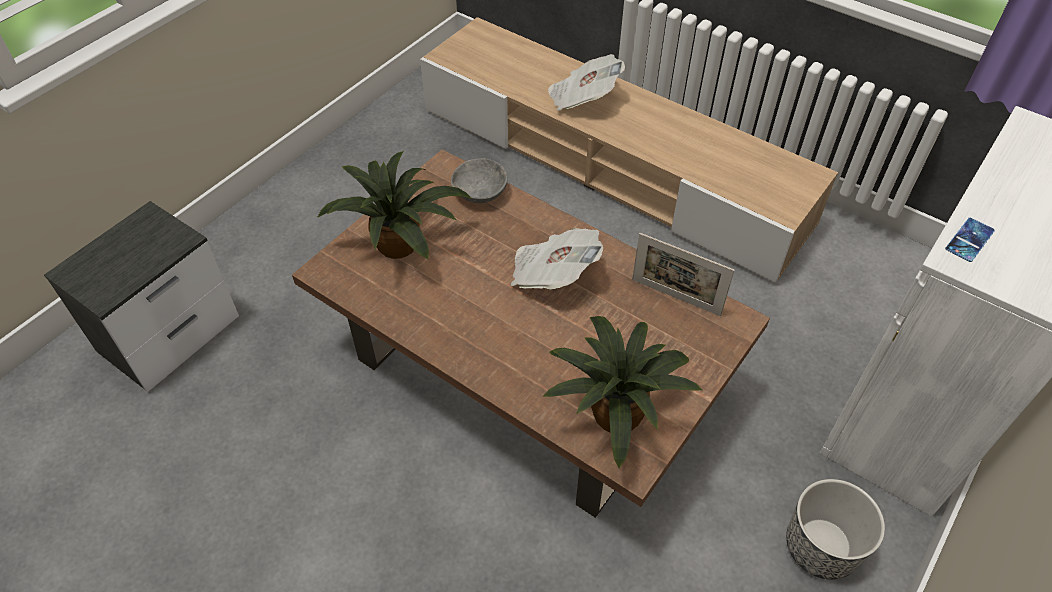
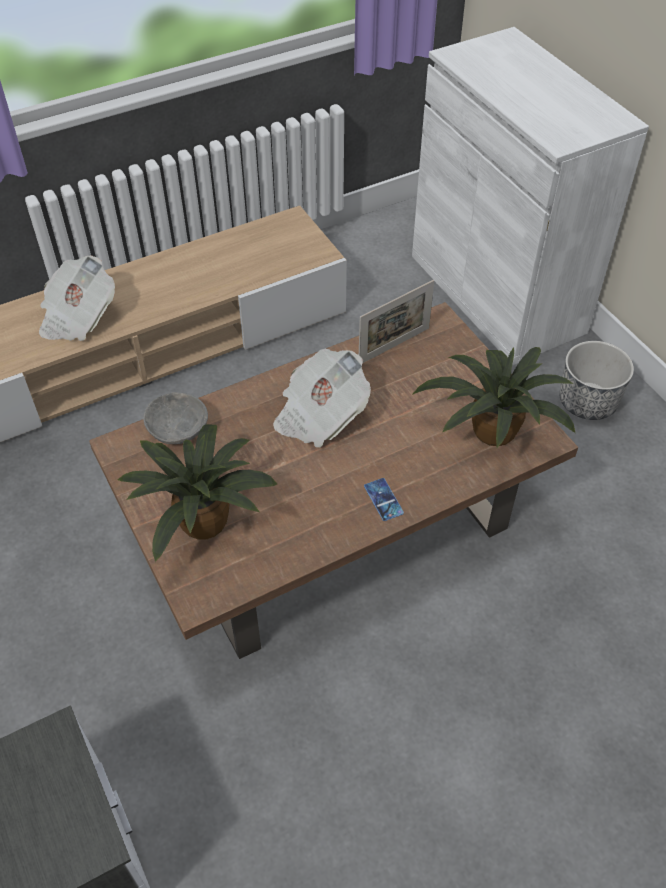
camera: 65 degrees left, 0 degrees up
phone [945,218,995,262] -> phone moved to [364,478,404,521]

